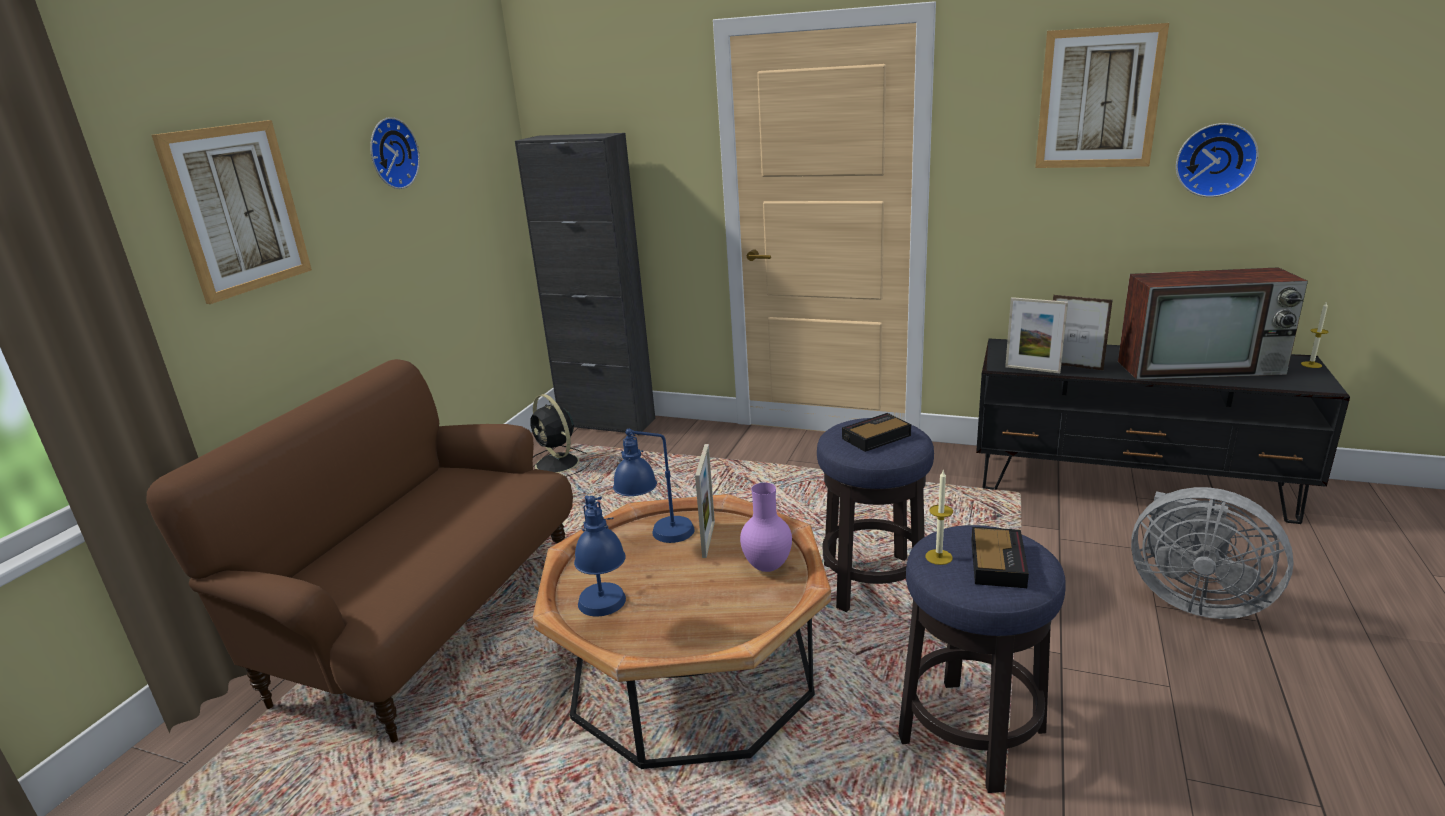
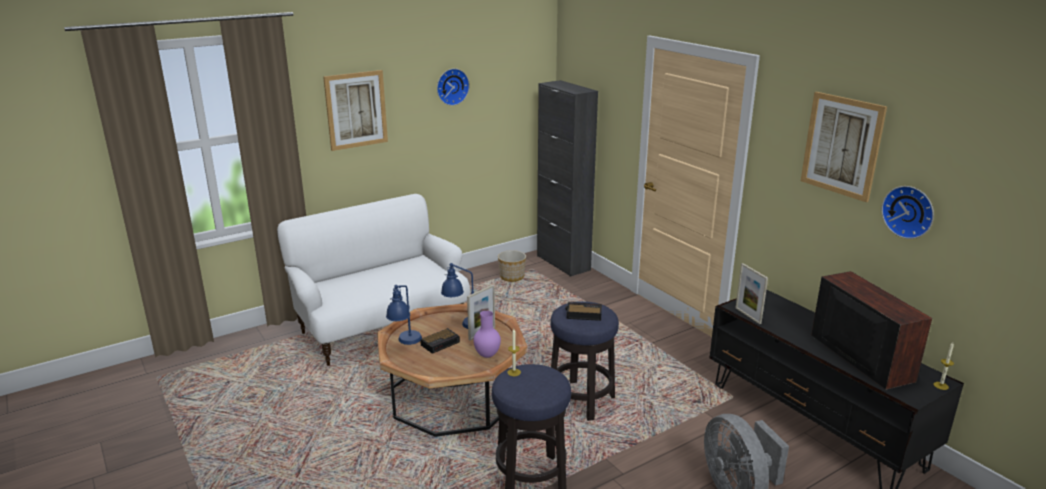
camera: 35 degrees right, 0 degrees up
brown sofa [146,359,573,743] -> white sofa [277,194,470,366]
black fan [530,394,591,477] -> planter [498,250,526,282]
alarm clock [971,527,1029,588] -> alarm clock moved to [420,328,460,354]
picture frame [1053,295,1113,371] -> none
television [1118,267,1308,380] -> television turned 150 degrees counterclockwise [811,271,932,390]

